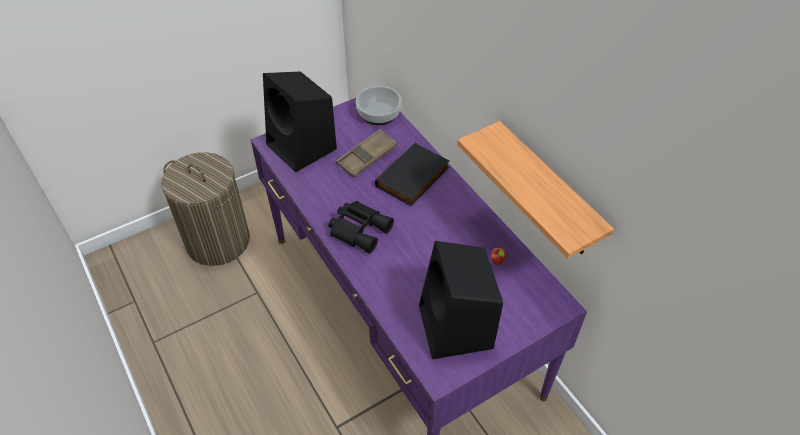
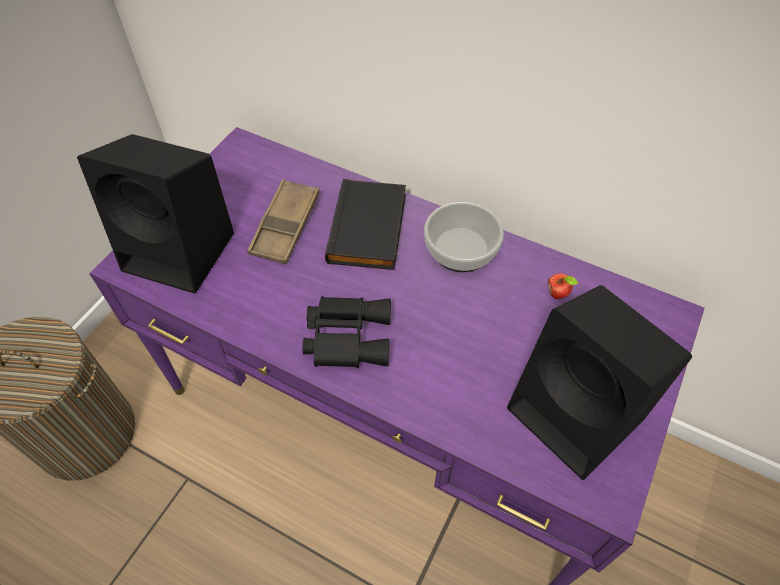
camera: 30 degrees left, 5 degrees up
bowl [356,86,402,125] -> bowl moved to [424,202,504,272]
shelf [457,121,614,259] -> none

